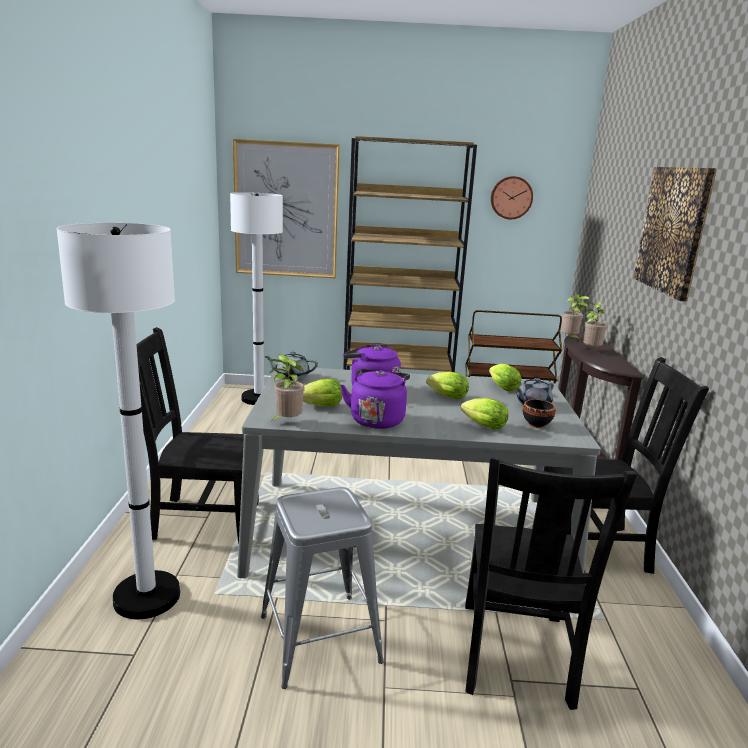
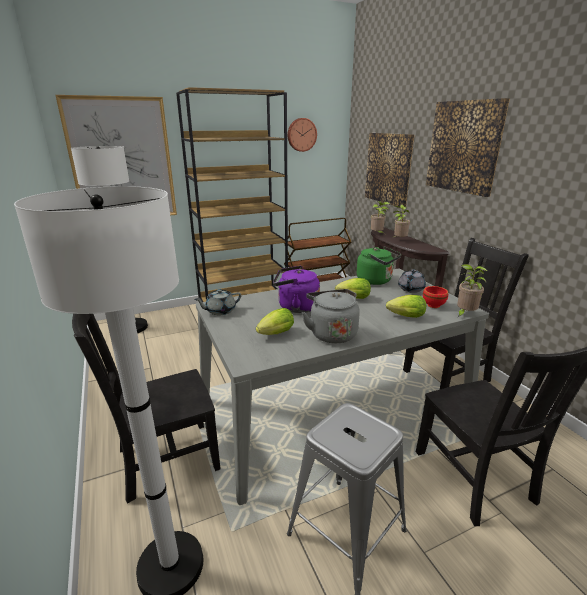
camera: 25 degrees left, 5 degrees up
potted plant [268,354,304,421] -> potted plant moved to [457,264,488,318]
purple kettle [340,369,410,429] -> grey kettle [301,289,360,343]
lettuce [489,364,521,392] -> green kettle [357,246,401,285]
black bowl [523,399,555,428] -> red bowl [423,286,448,308]
none -> picture [365,133,414,207]

